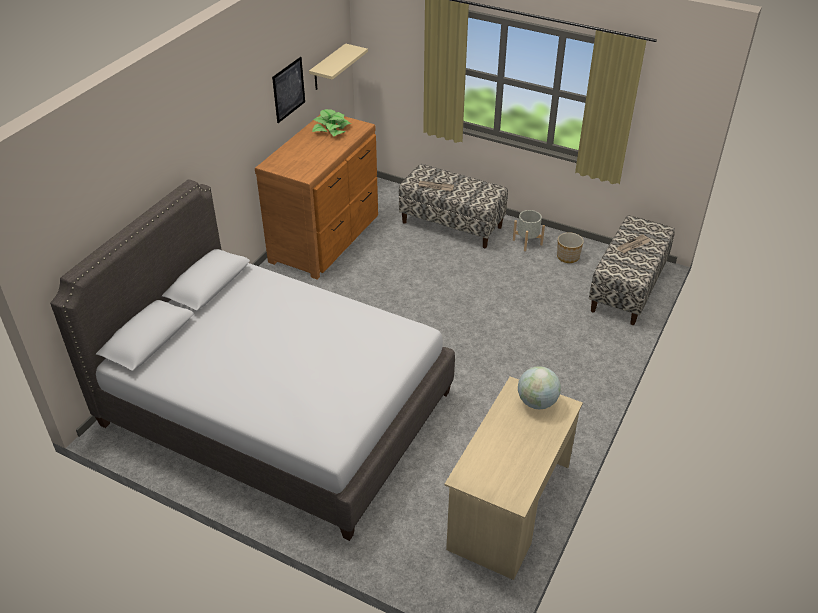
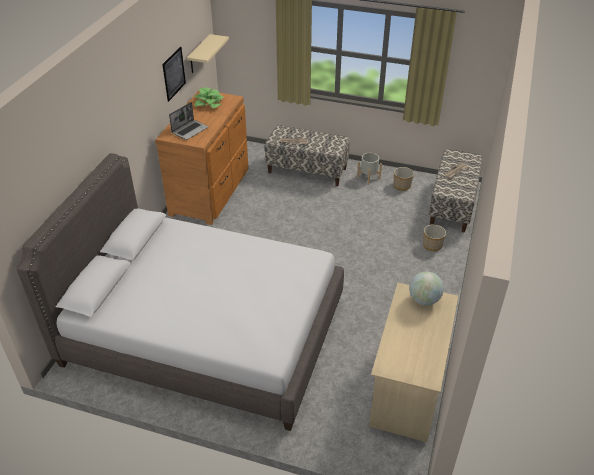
camera: 10 degrees left, 0 degrees up
none -> laptop [169,102,209,140]
none -> planter [423,224,446,251]

